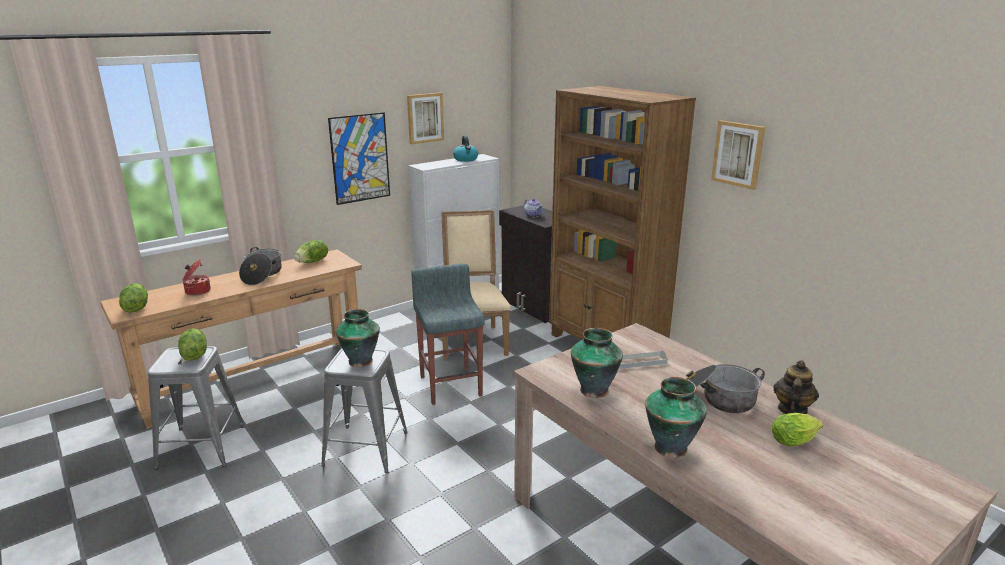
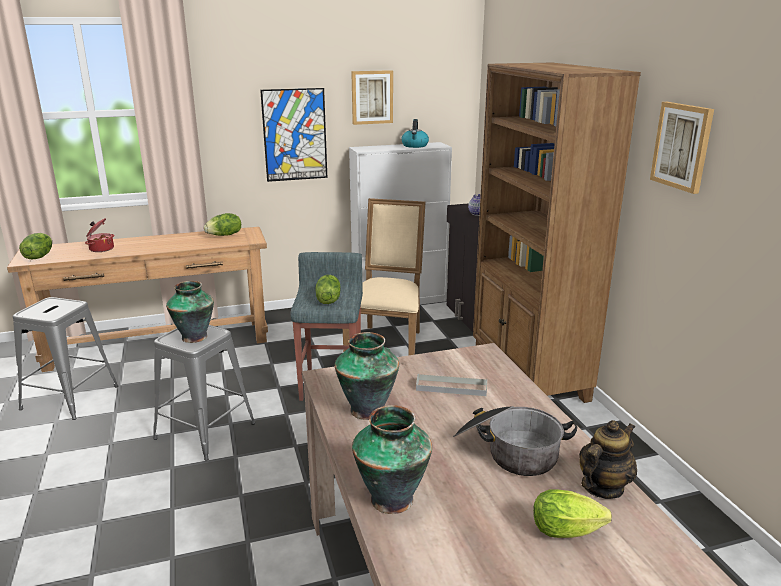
camera: 20 degrees right, 0 degrees up
lettuce [178,329,207,361] -> lettuce moved to [315,275,341,304]
cooking pot [239,247,282,285] -> none

